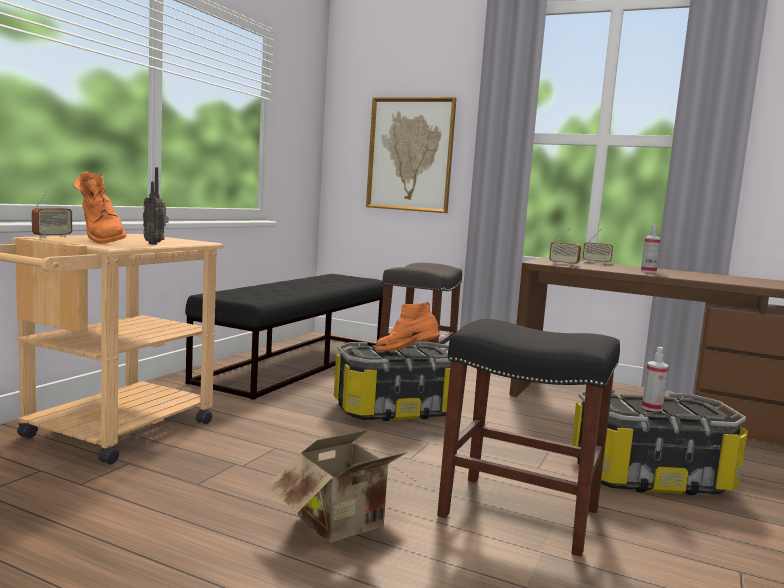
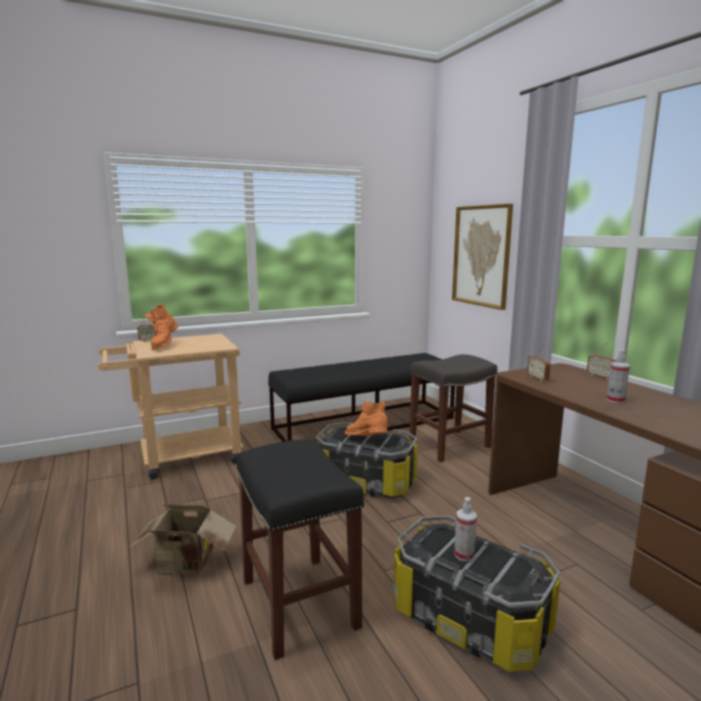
camera: 40 degrees right, 5 degrees up
radio [143,167,168,245] -> none

